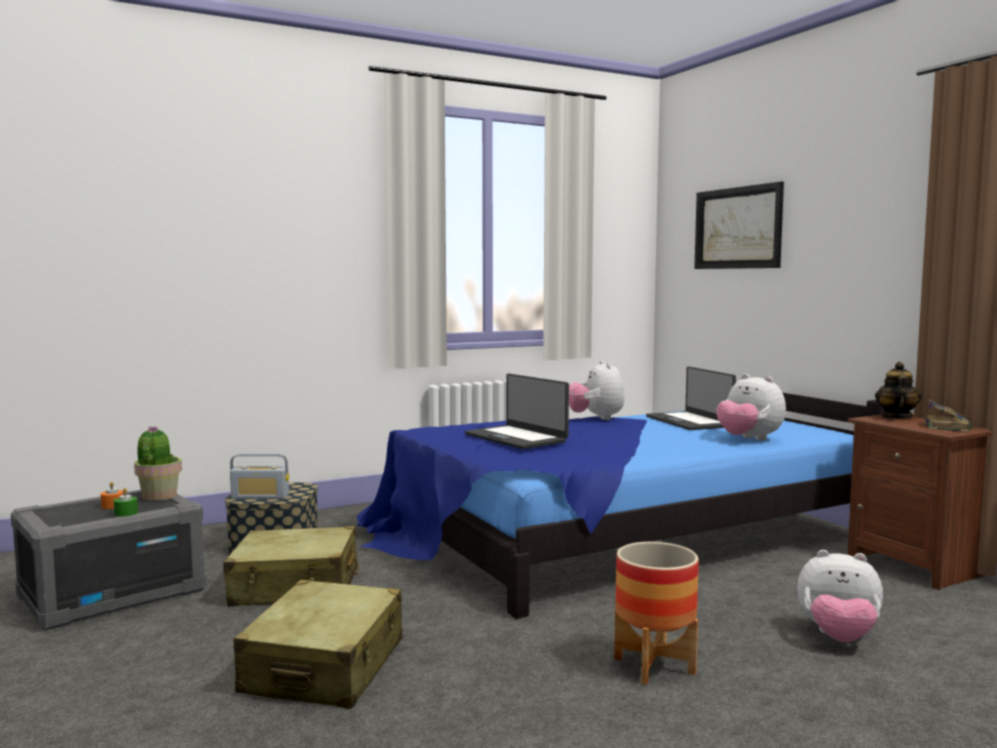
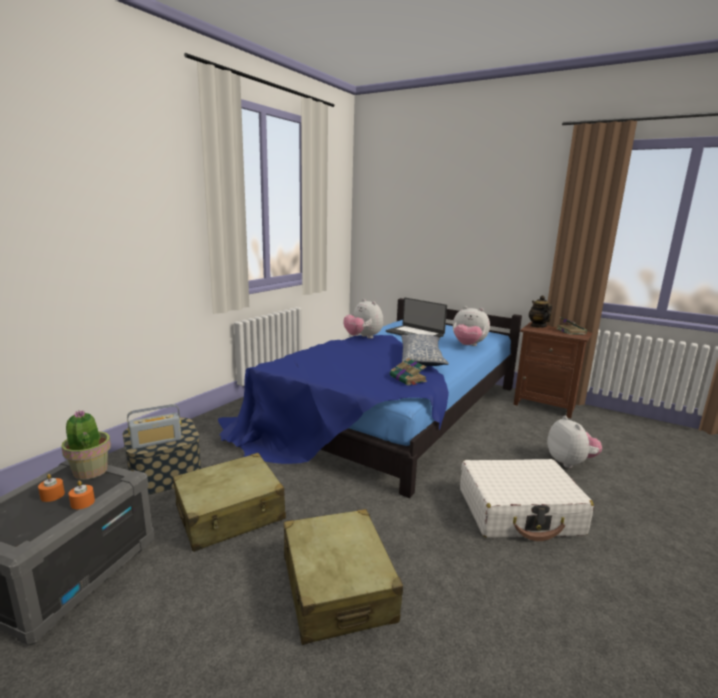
camera: 30 degrees left, 10 degrees up
green candle [114,488,138,516] -> orange candle [69,481,95,509]
laptop [465,373,569,449] -> none
planter [614,542,699,685] -> white suitcase [460,459,594,541]
picture [694,182,784,269] -> none
plush toy [797,550,883,642] -> plush toy turned 90 degrees counterclockwise [547,416,602,468]
none -> book [390,358,427,386]
none -> pillow [401,334,449,366]

